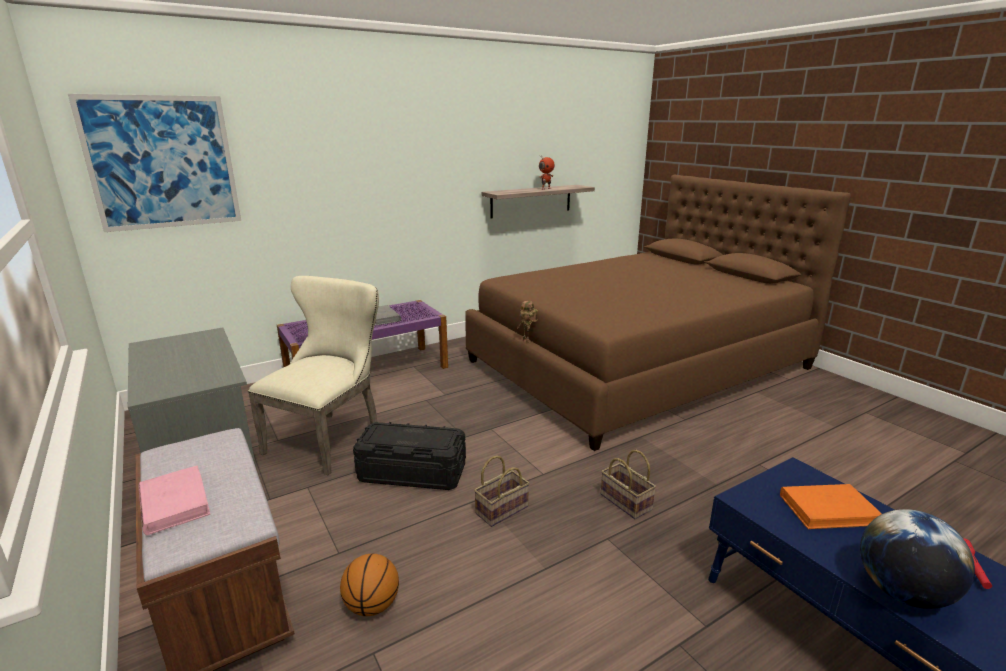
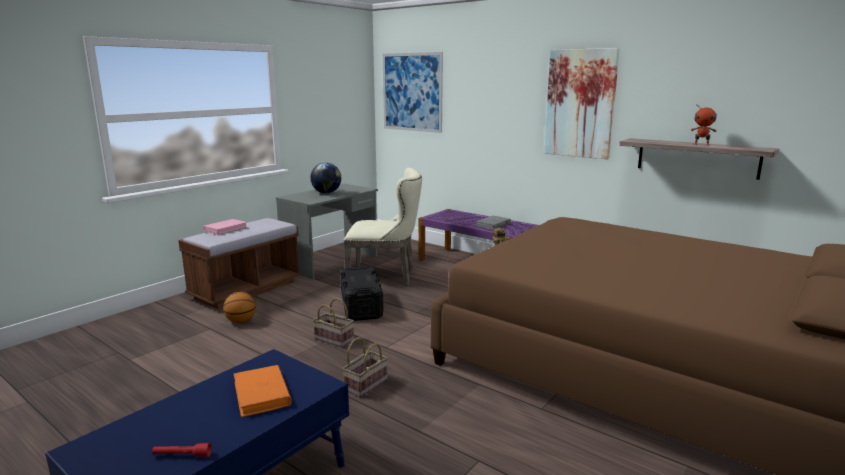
camera: 70 degrees right, 5 degrees down
globe [860,509,975,609] -> globe moved to [310,163,341,193]
none -> picture [544,48,620,159]

